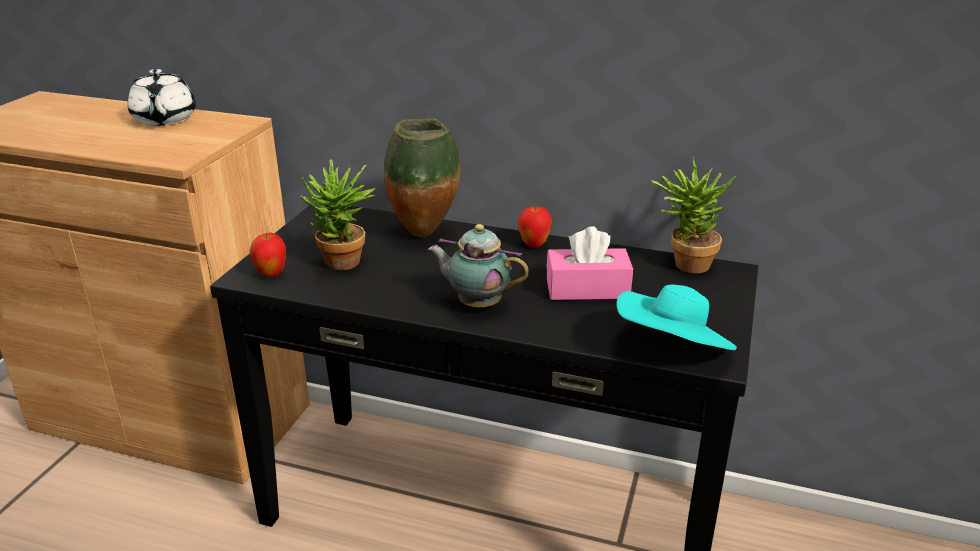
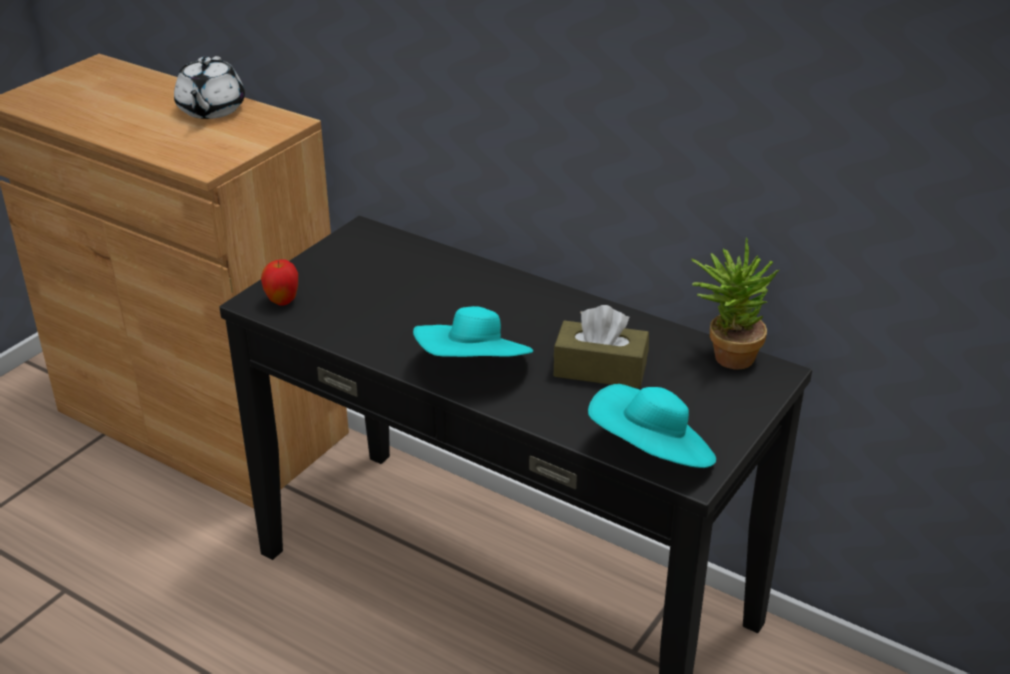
camera: 15 degrees right, 5 degrees up
potted plant [299,159,376,270] -> none
vase [384,118,461,237] -> none
teapot [428,224,529,307] -> turquoise hat [413,306,533,357]
apple [518,206,552,248] -> none
pink tissue box [546,226,633,300] -> brown tissue box [554,305,649,388]

